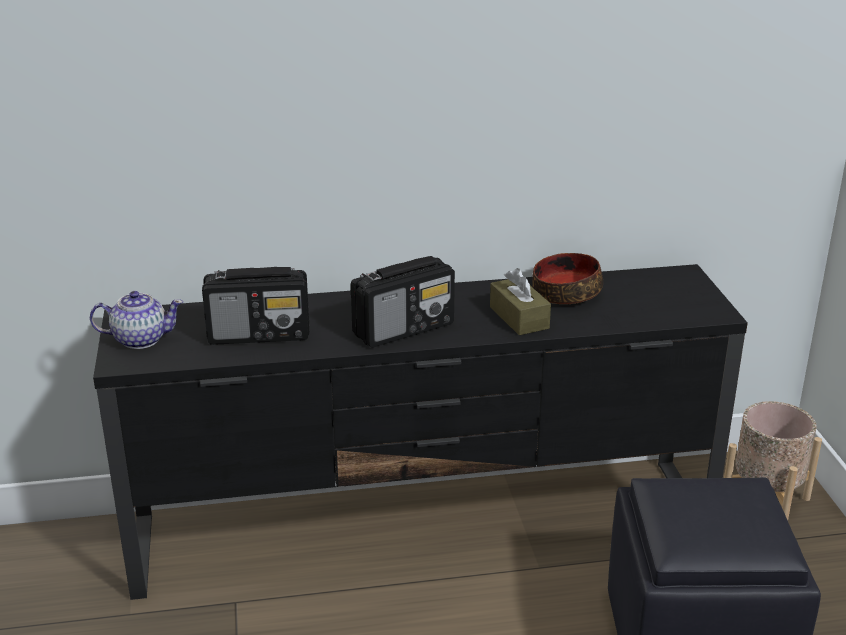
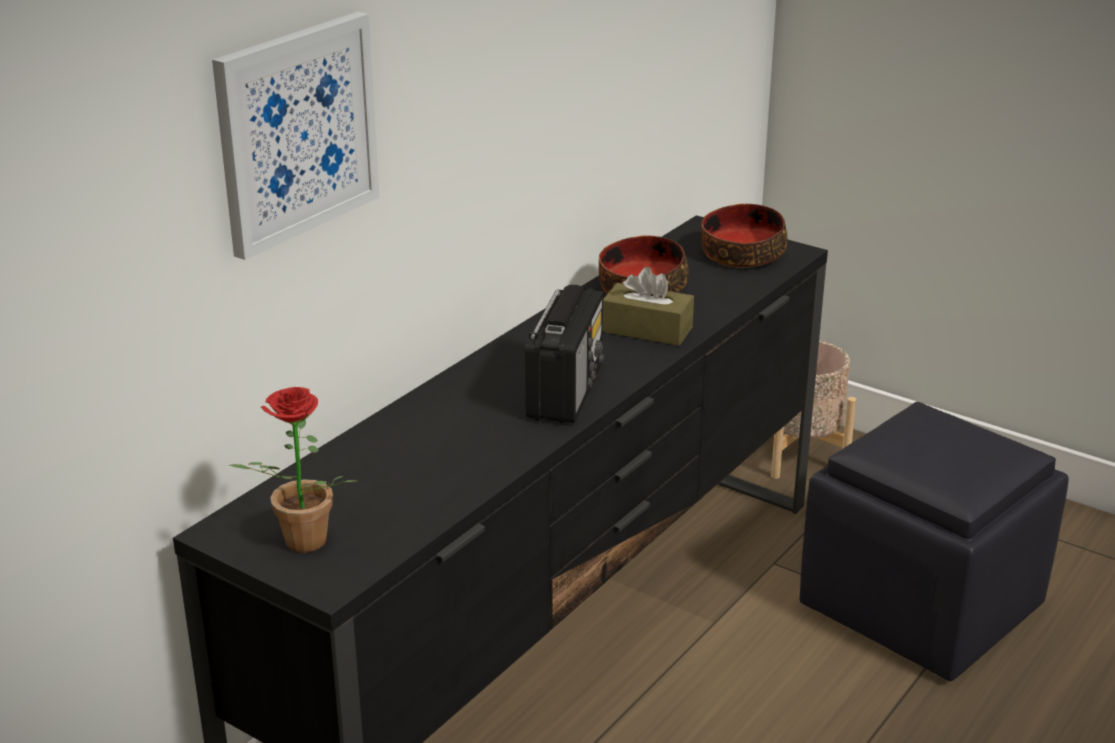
camera: 45 degrees left, 0 degrees up
teapot [90,291,183,349] -> potted plant [228,387,357,553]
radio [202,267,309,345] -> none
none -> picture [212,12,380,260]
none -> bowl [701,204,788,267]

